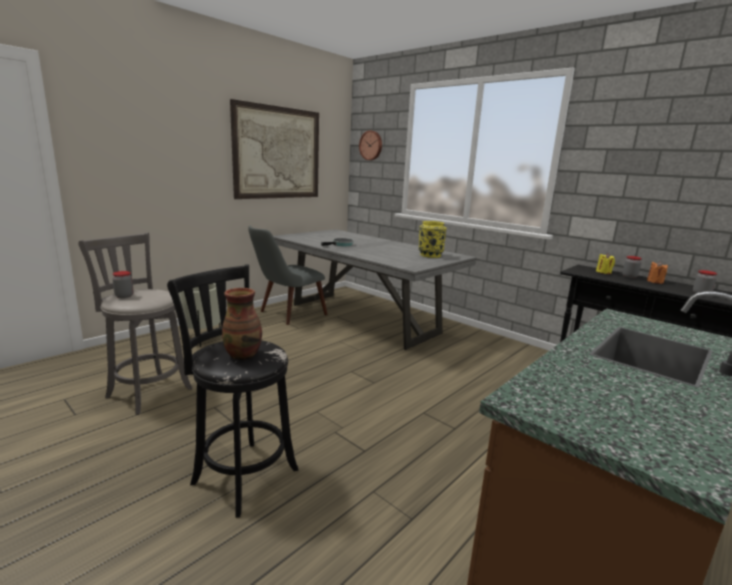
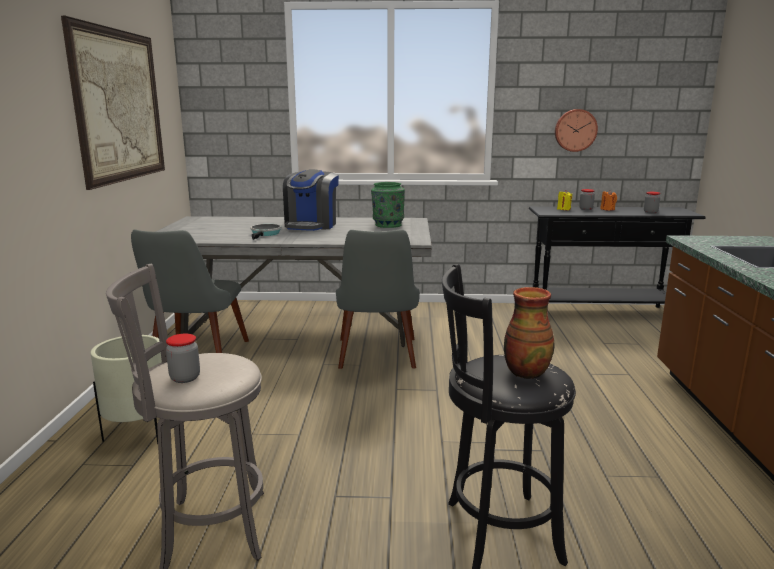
camera: 40 degrees left, 0 degrees up
wall clock [359,131,382,160] -> wall clock moved to [555,109,598,152]
yellow vase [419,221,447,258] -> green vase [371,182,405,228]
none -> coffee machine [283,169,339,231]
none -> grey chair [336,229,420,369]

